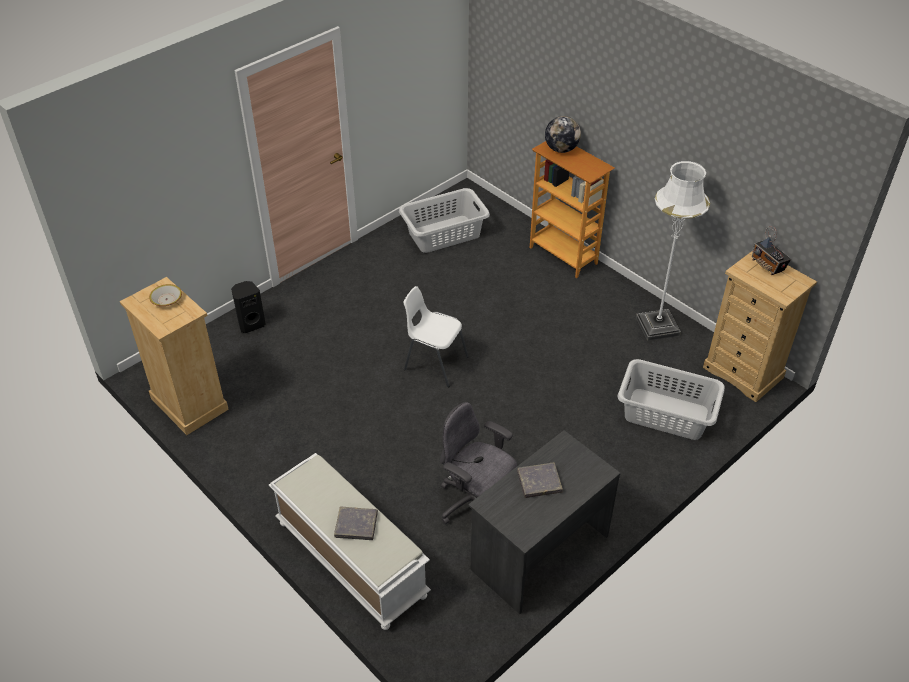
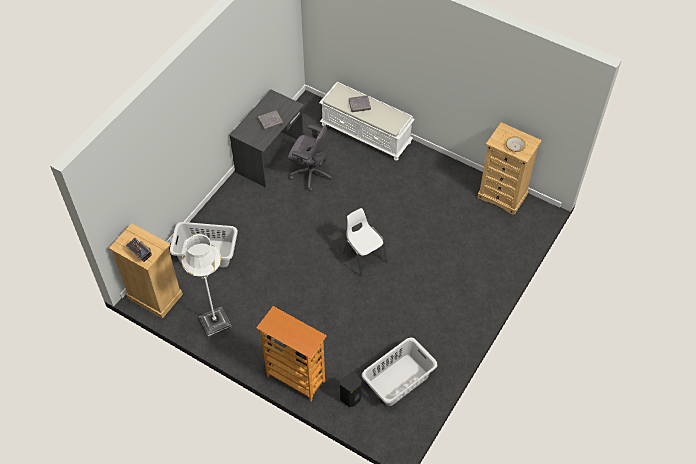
camera: 165 degrees right, 10 degrees up
black speaker [231,281,266,333] -> black speaker moved to [340,371,362,407]
white chair [403,286,469,387] -> white chair turned 135 degrees counterclockwise [343,208,387,278]
globe [545,116,581,153] -> none

